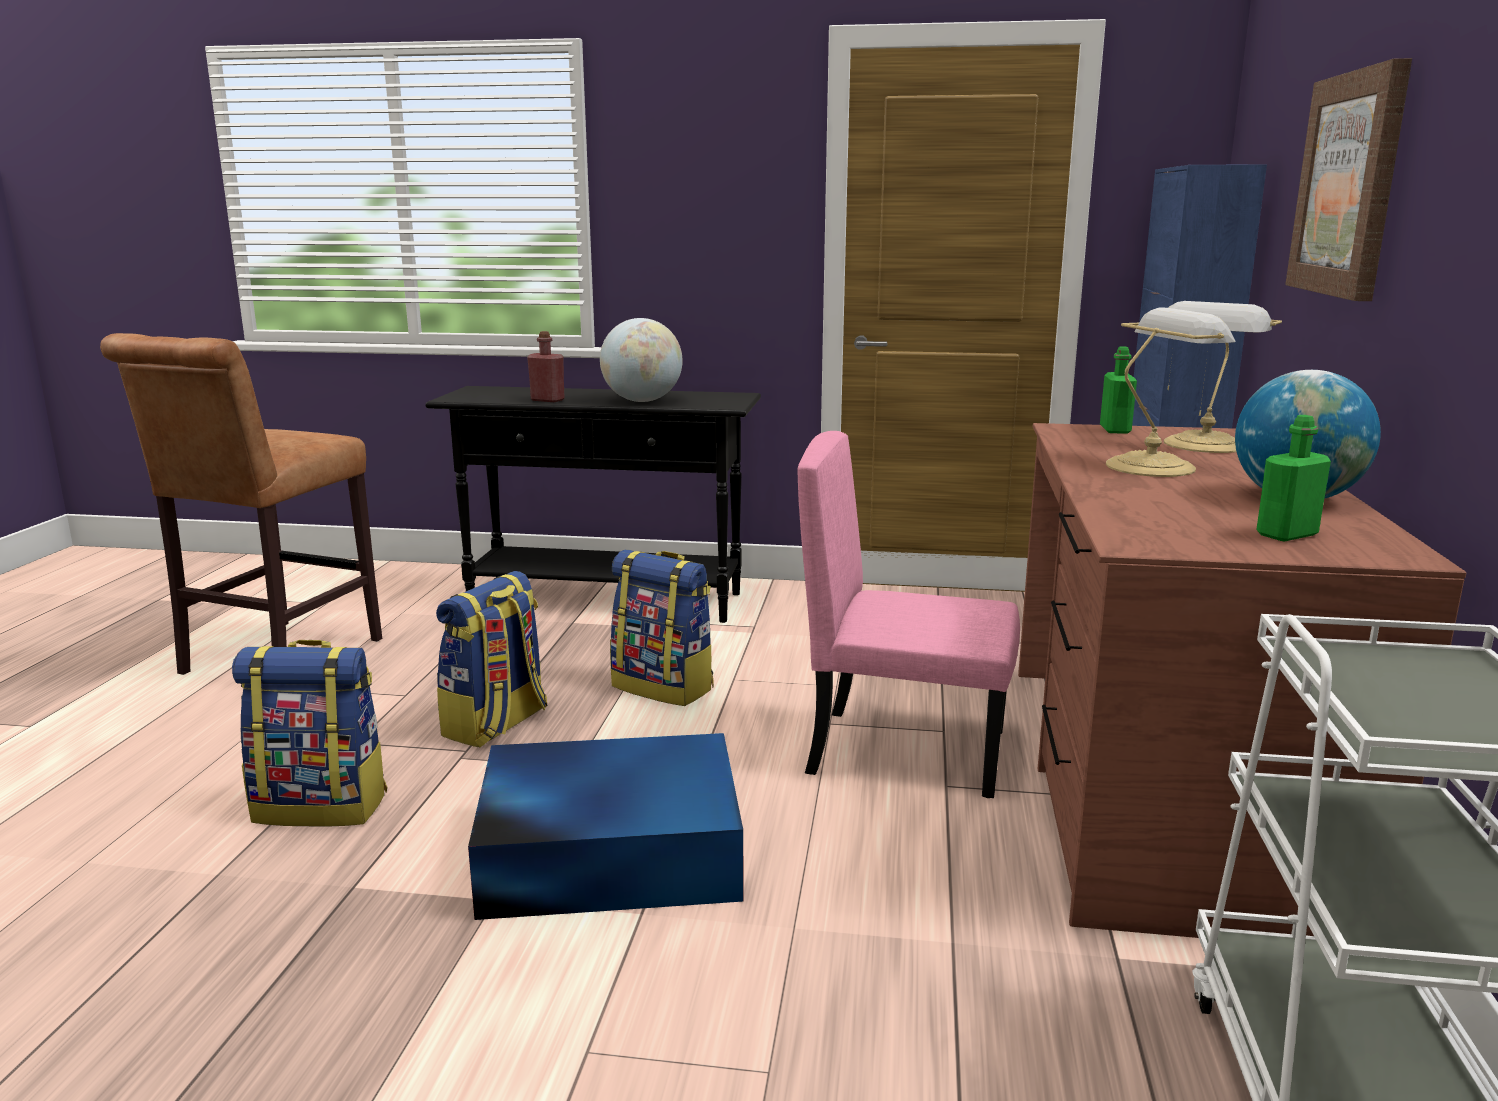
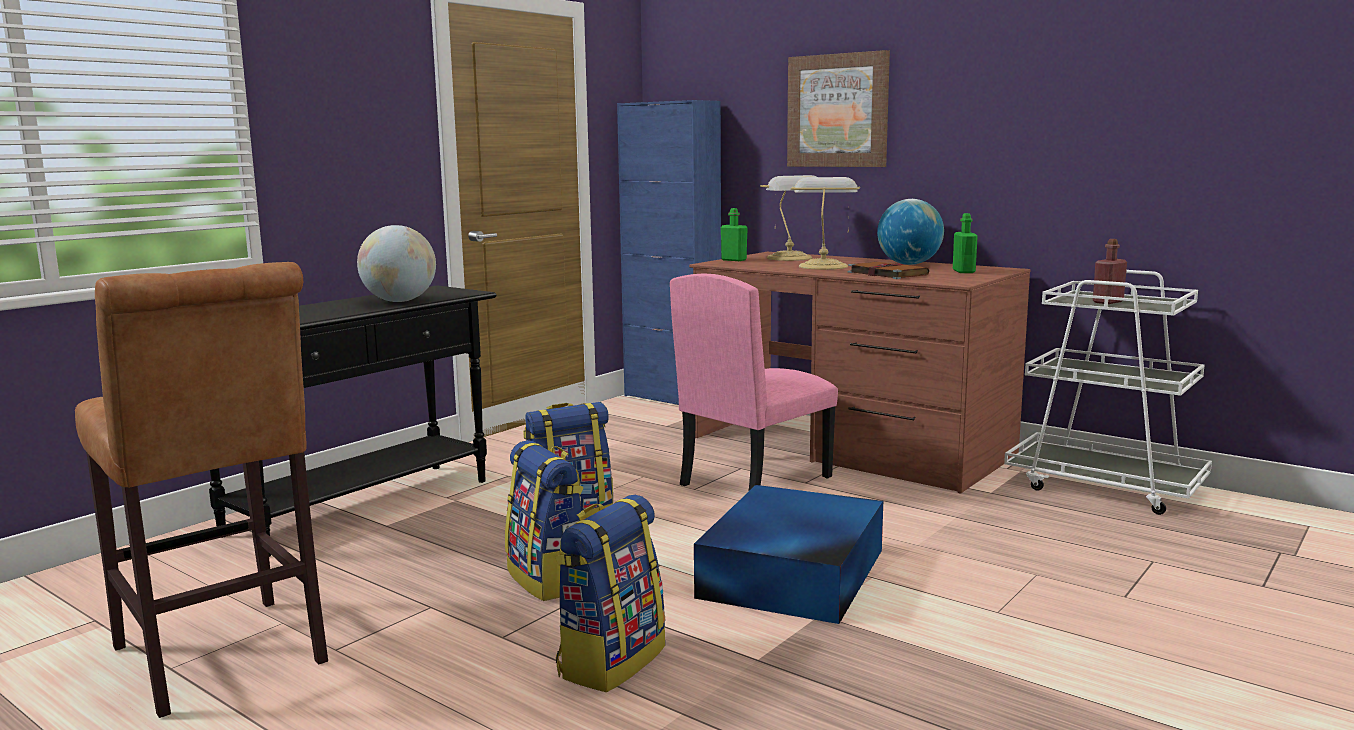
camera: 60 degrees left, 5 degrees down
red bottle [527,331,565,402] -> red bottle moved to [1093,239,1127,304]
none -> brown book [848,262,929,279]

